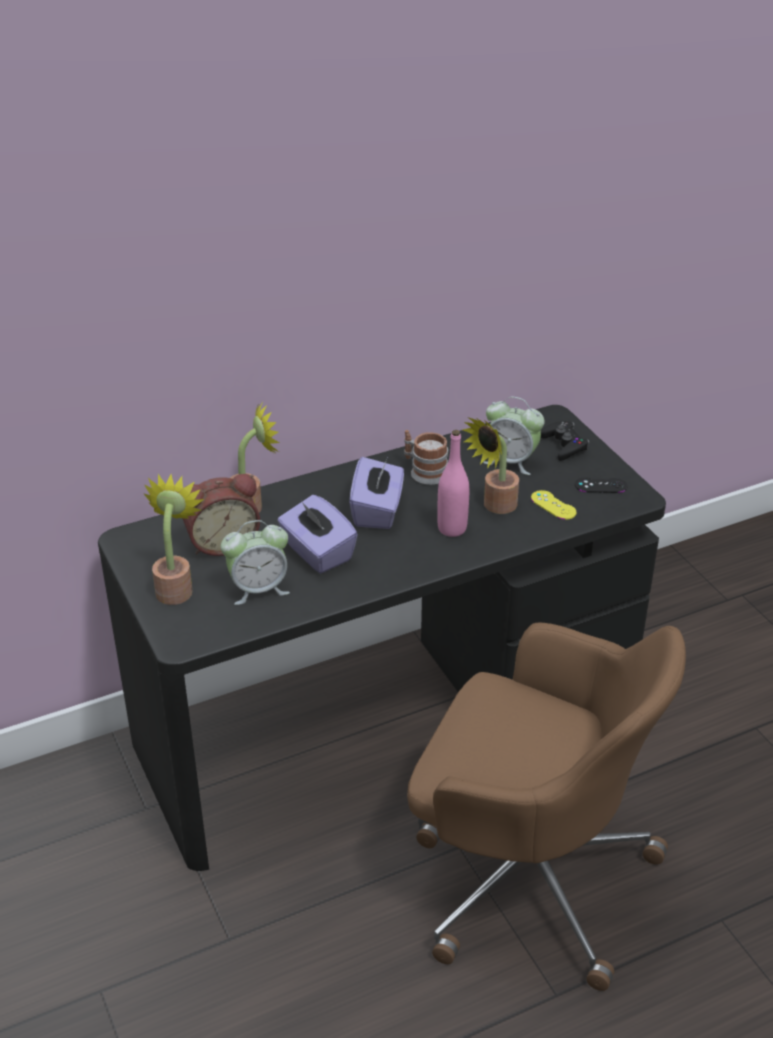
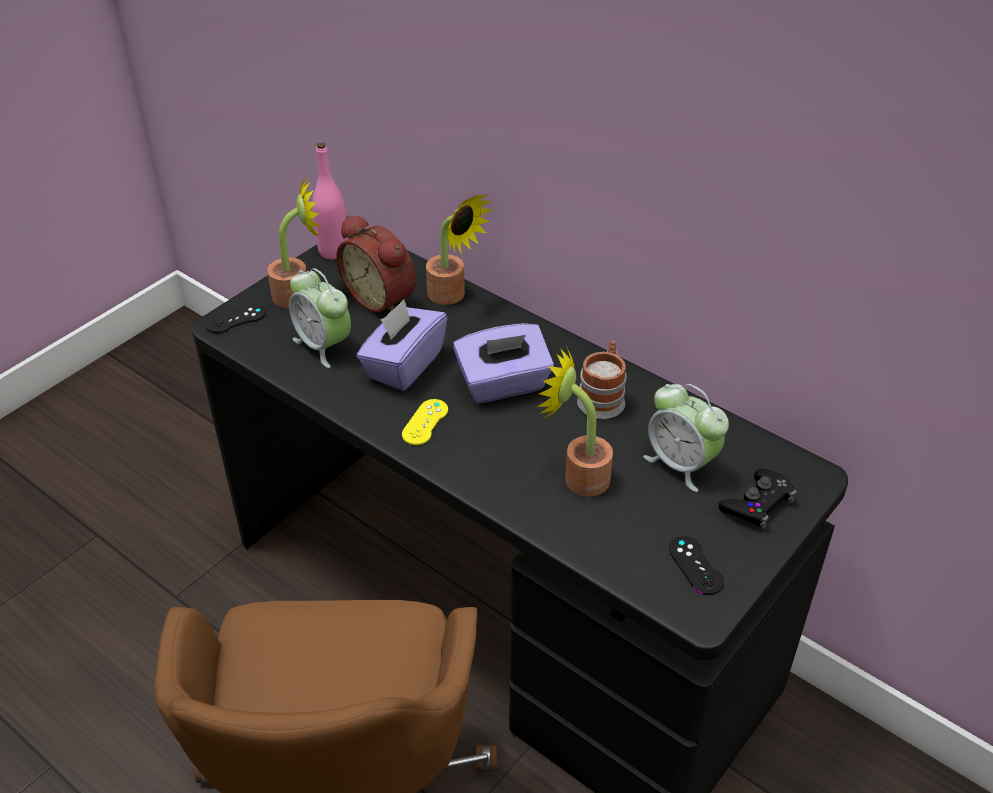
camera: 65 degrees right, 5 degrees up
pink bottle [437,430,469,537] -> pink bottle moved to [312,142,348,259]
alarm clock [483,396,545,475] -> alarm clock turned 45 degrees counterclockwise [643,384,729,492]
yellow game controller [531,490,577,520] -> yellow game controller moved to [402,399,448,445]
none -> black game controller [206,304,265,333]

